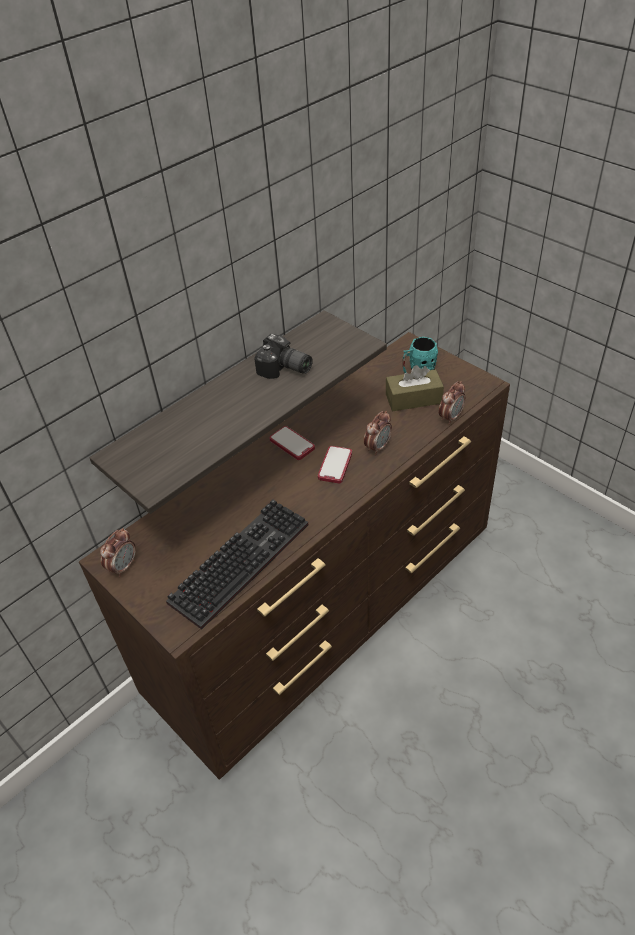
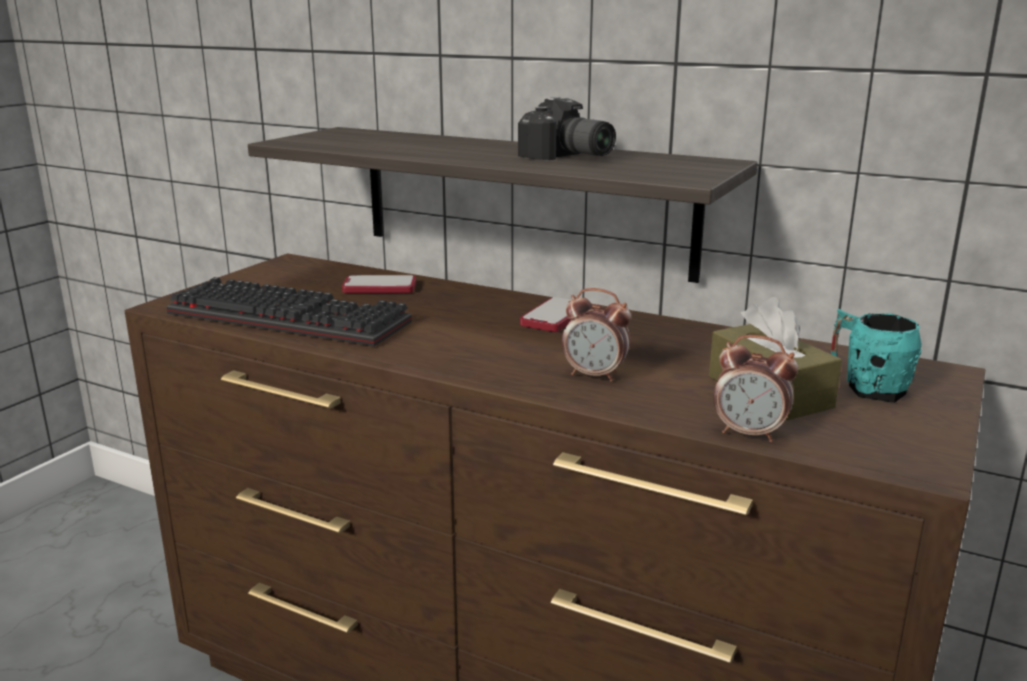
camera: 70 degrees right, 25 degrees down
alarm clock [100,528,136,577] -> none
camera [254,334,313,379] -> camera turned 60 degrees counterclockwise [518,97,616,160]
phone [318,446,352,483] -> phone moved to [342,275,416,293]

